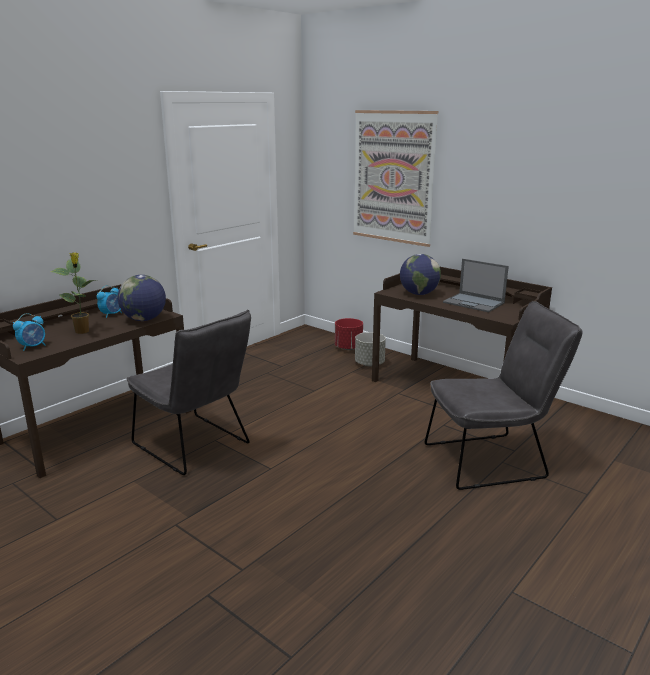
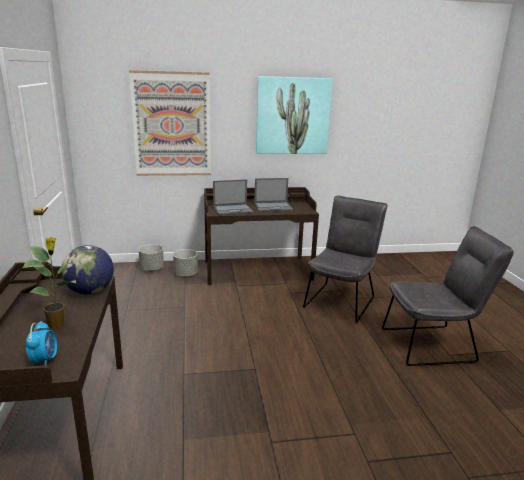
camera: 50 degrees left, 0 degrees up
alarm clock [97,285,122,318] -> none
grey chair [127,309,251,475] -> grey chair moved to [382,226,514,366]
red planter [335,318,363,350] -> grey planter [139,244,164,271]
globe [400,254,441,295] -> laptop [213,179,254,215]
none -> picture [256,76,333,154]

